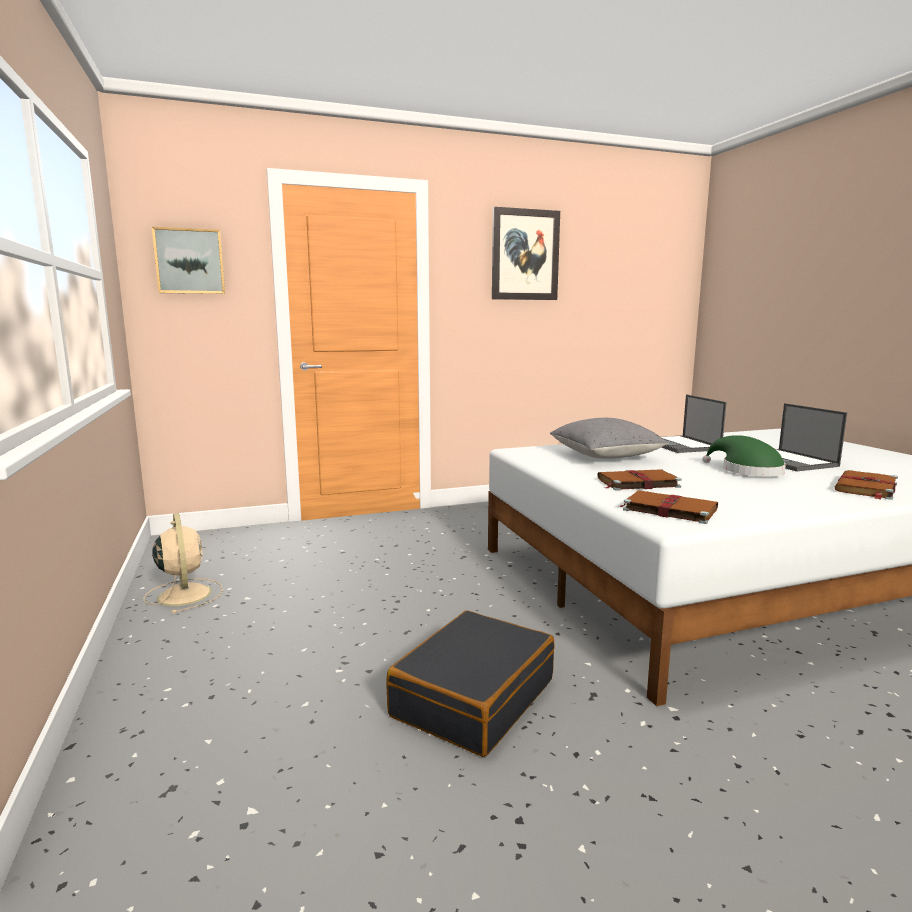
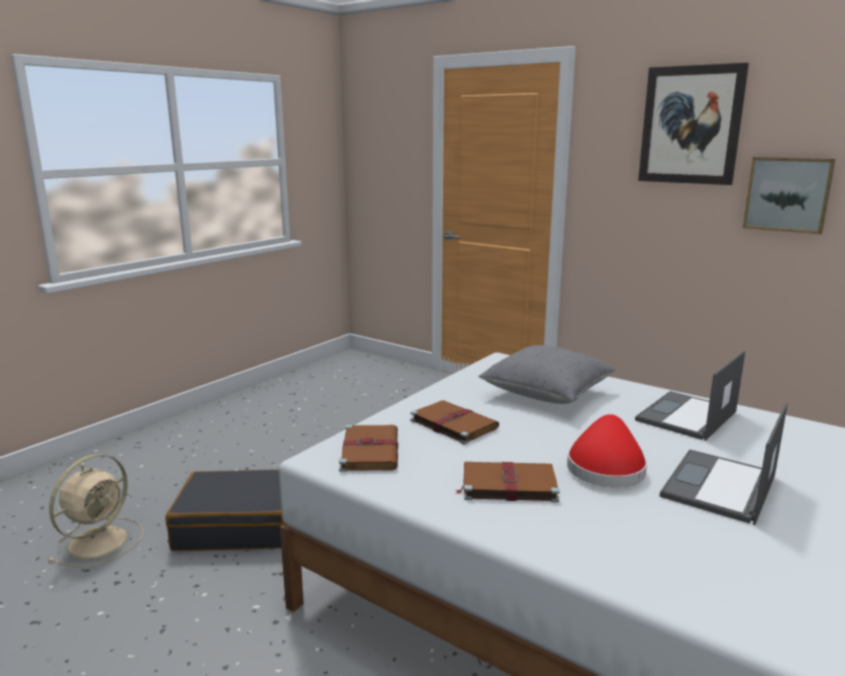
camera: 55 degrees right, 5 degrees up
beige fan [144,513,223,613] -> beige fan moved to [48,454,144,567]
picture [152,227,225,294] -> picture moved to [743,157,835,234]
green hat [702,435,786,476] -> red hat [567,414,647,488]
brown book [835,470,898,500] -> brown book moved to [456,462,560,502]

